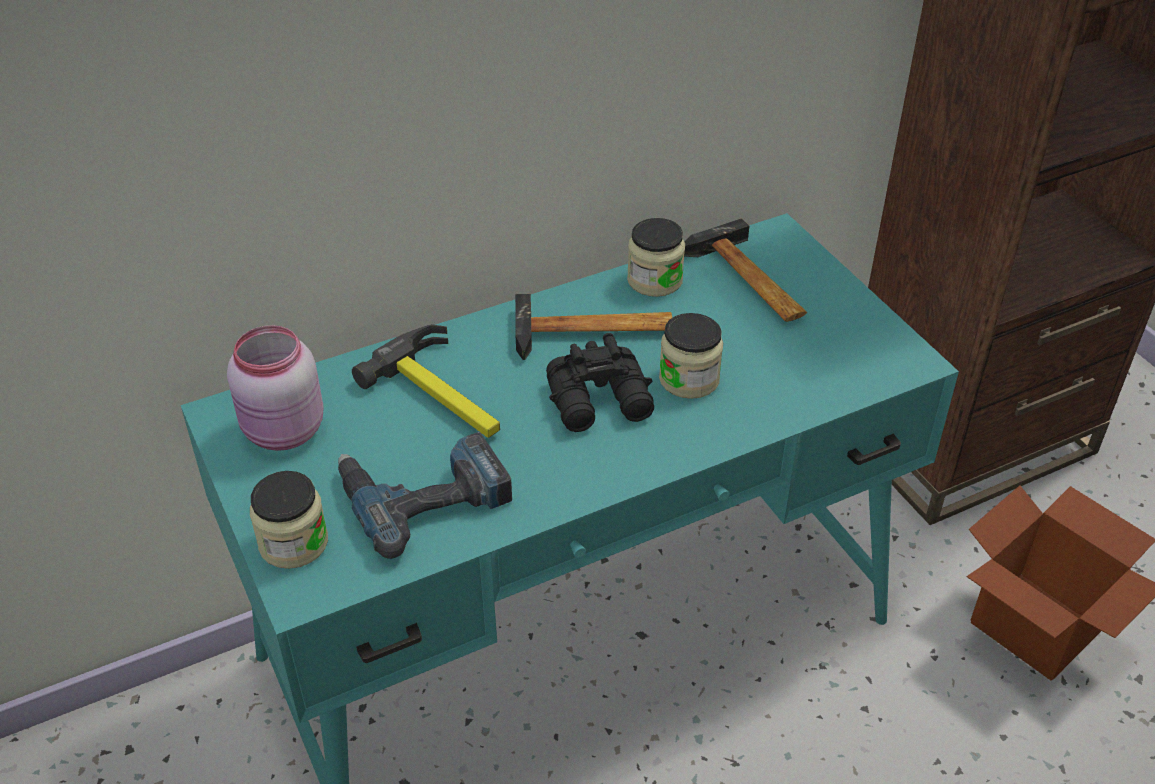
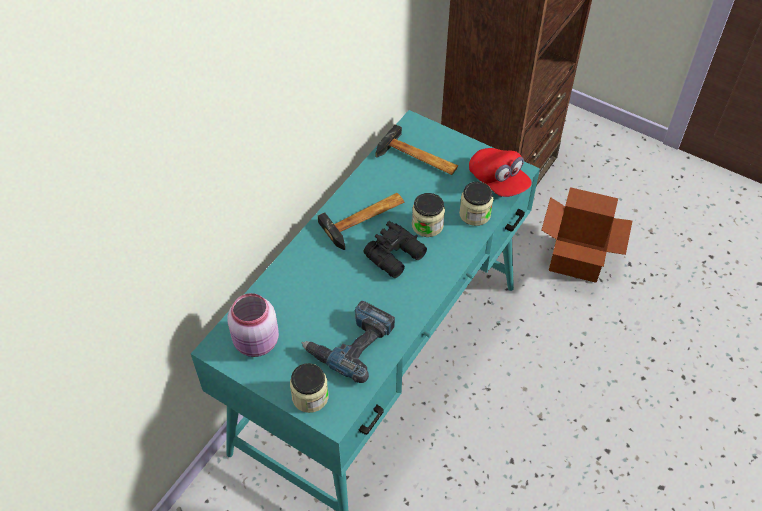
camera: 30 degrees left, 10 degrees up
hammer [352,324,500,438] -> none
jar [627,218,685,297] -> jar moved to [459,182,493,226]
none -> red cap [469,148,532,197]

